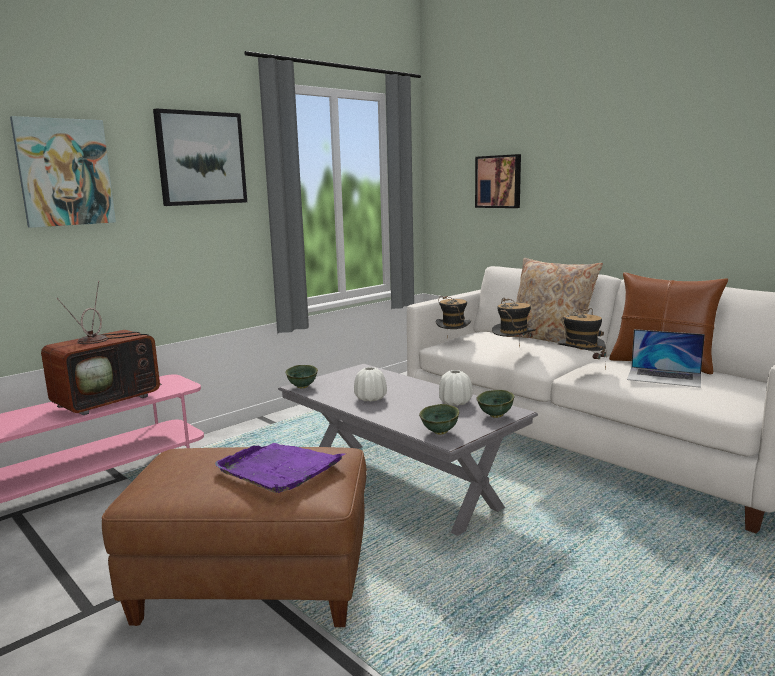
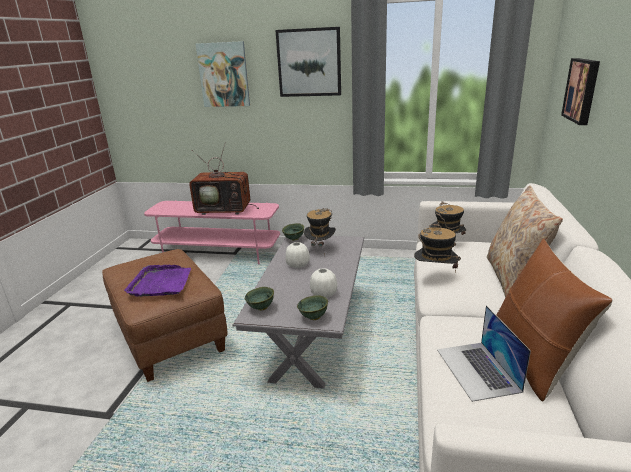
camera: 55 degrees right, 10 degrees up
hat [557,308,606,369] -> hat moved to [304,208,336,256]

